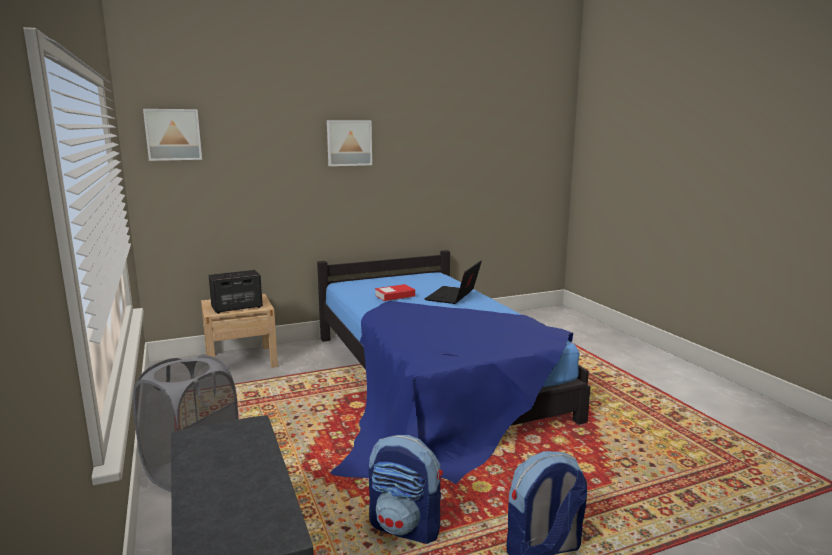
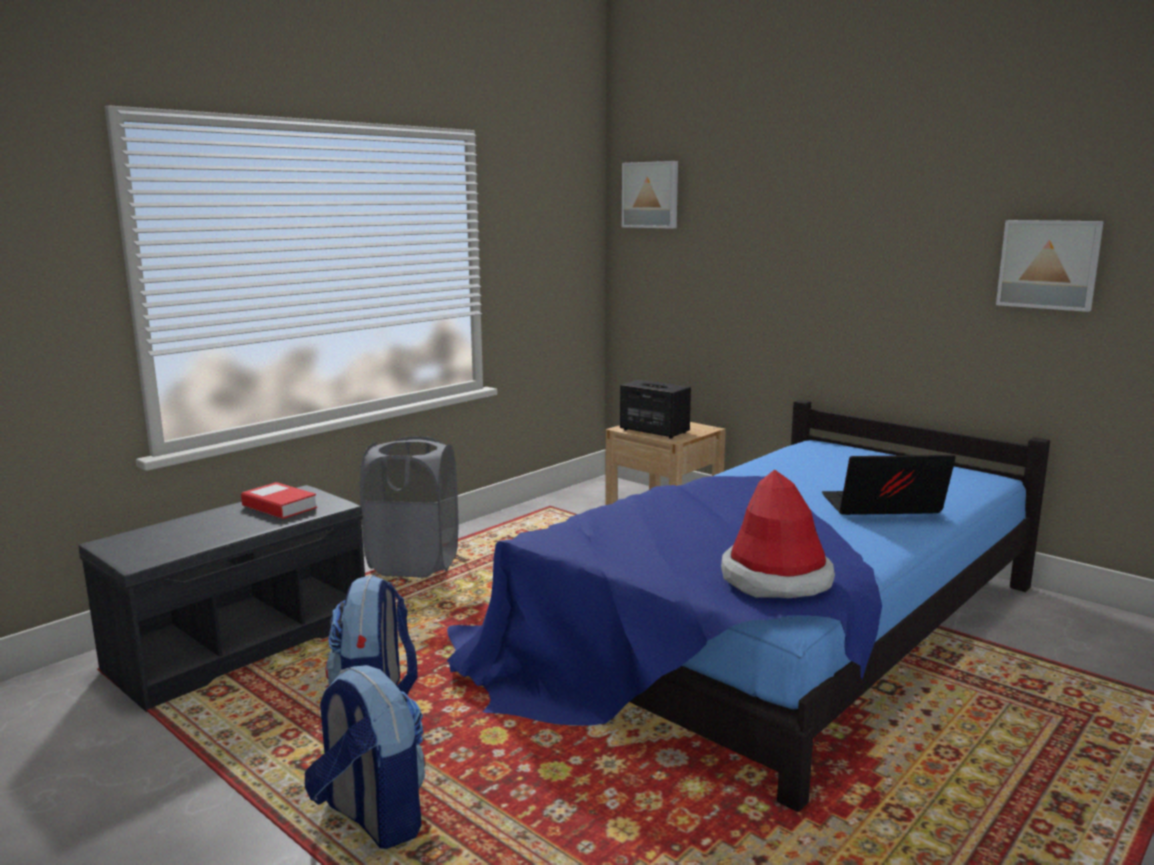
camera: 65 degrees right, 0 degrees up
picture [327,120,372,166] -> picture moved to [996,220,1104,312]
book [375,284,415,301] -> book moved to [241,482,317,519]
none -> hat [721,469,835,598]

